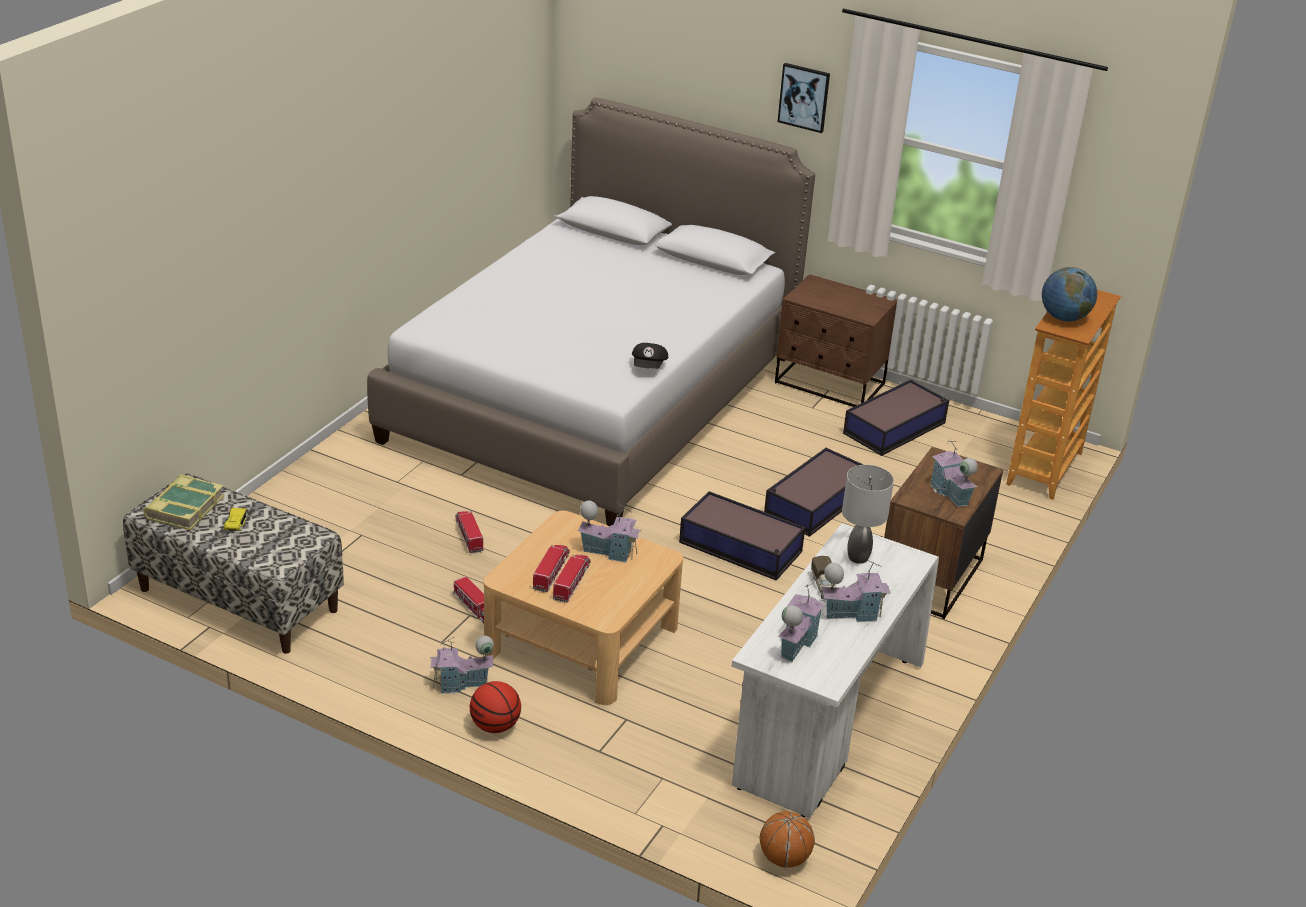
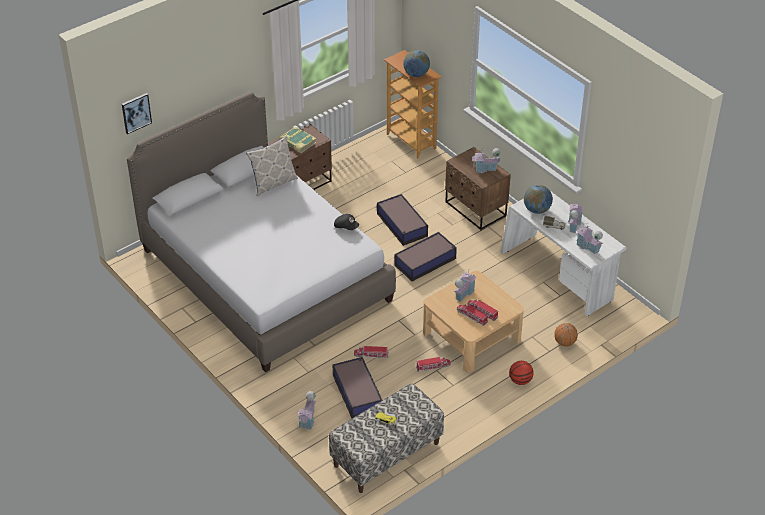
camera: 65 degrees left, 10 degrees up
book [143,474,224,530] -> book moved to [280,127,316,153]
toy house [430,636,494,694] -> toy house moved to [298,391,316,430]
basketball [760,811,815,868] -> basketball moved to [554,323,578,346]
picture [777,63,830,133] -> picture moved to [122,93,152,134]
grey table lamp [842,465,894,564] -> globe [524,185,553,214]
storage box [843,380,949,456] -> storage box moved to [333,357,382,418]
none -> pillow [246,136,298,196]

